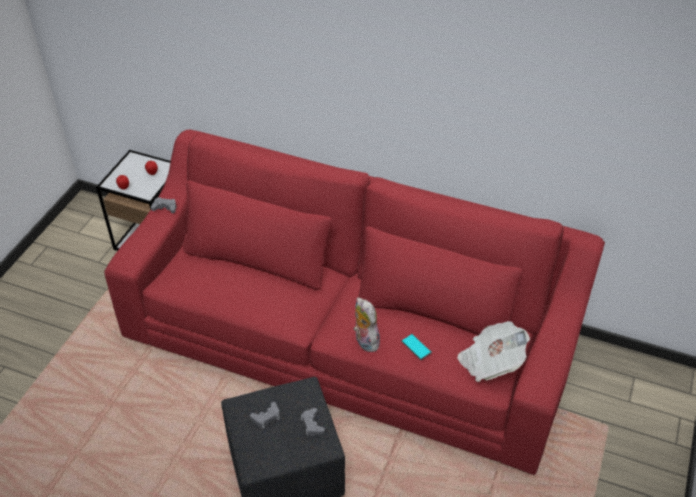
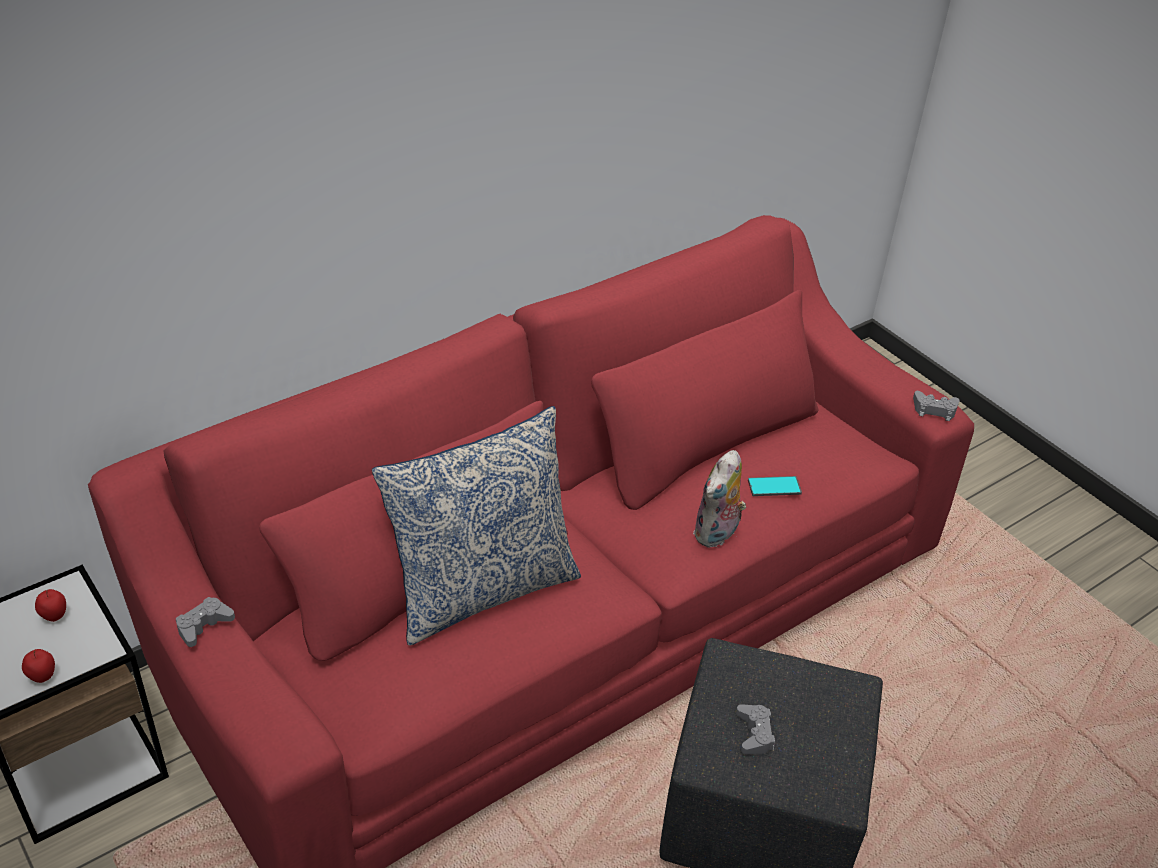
camera: 60 degrees left, 5 degrees down
grey game controller [301,408,325,436] -> grey game controller moved to [913,391,960,421]
plush toy [354,297,380,352] -> plush toy turned 60 degrees counterclockwise [693,450,746,548]
newspaper [457,321,530,382] -> none
none -> pillow [372,406,581,646]

